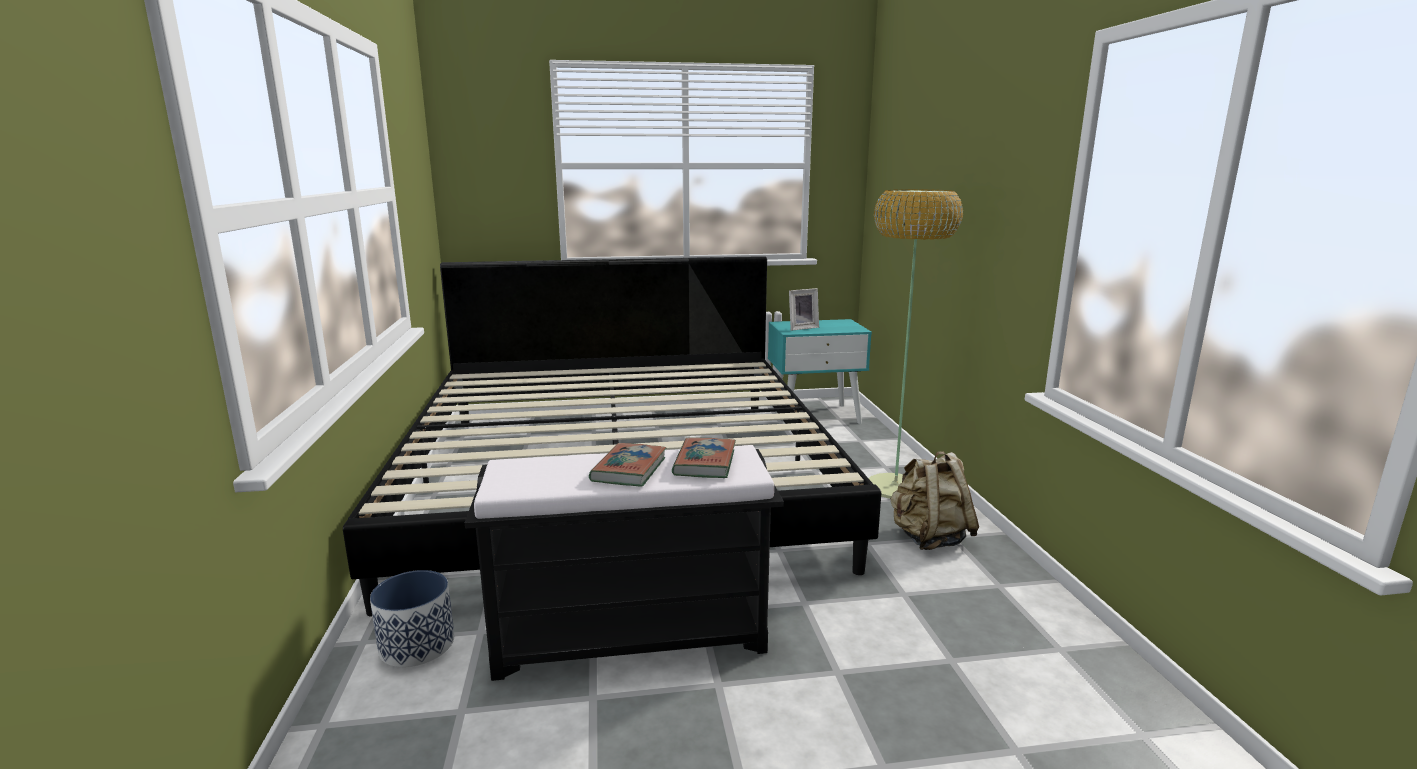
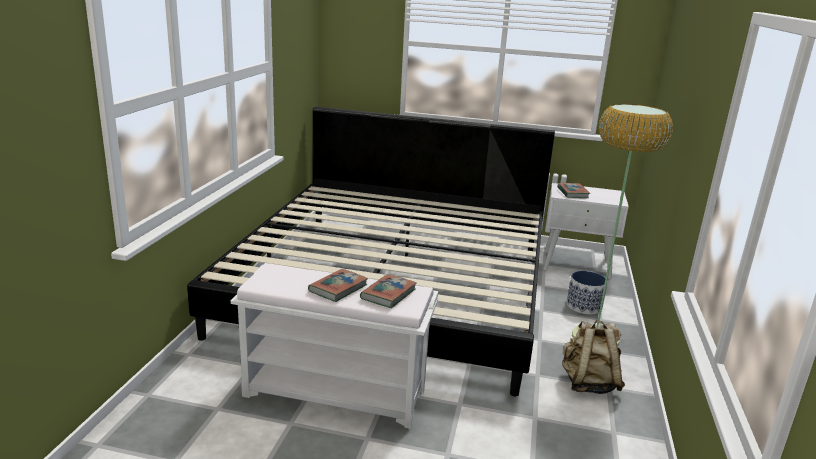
camera: 20 degrees right, 5 degrees up
planter [370,570,454,667] -> planter moved to [567,271,607,314]
black bench [465,445,784,681] -> white bench [231,263,438,429]
turquoise nightstand [768,319,872,424] -> white nightstand [544,183,629,279]
picture frame [789,288,819,331] -> book [557,183,590,198]

